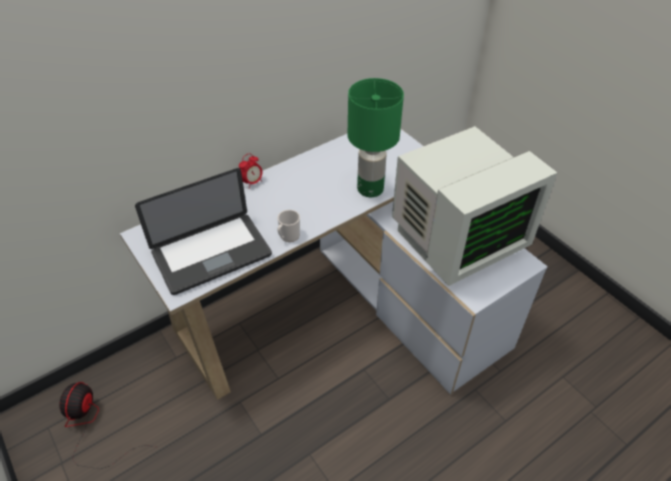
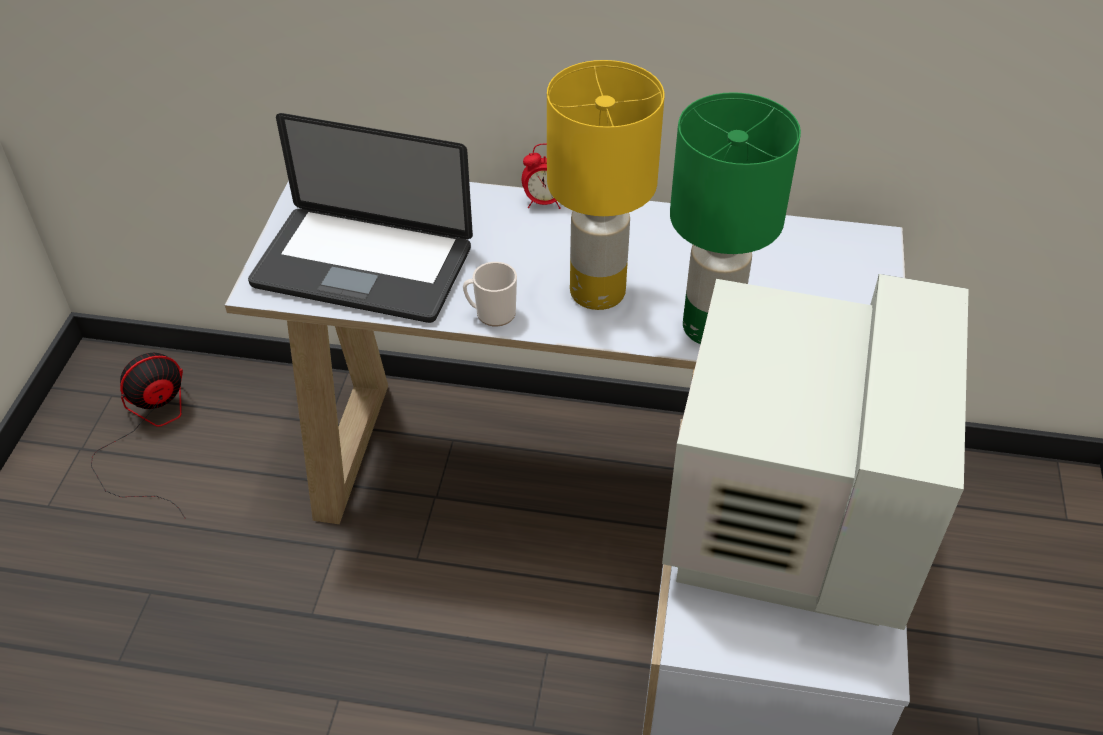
camera: 45 degrees right, 0 degrees up
monitor [392,126,558,286] -> monitor turned 90 degrees counterclockwise [662,274,969,630]
none -> yellow table lamp [547,60,664,310]

